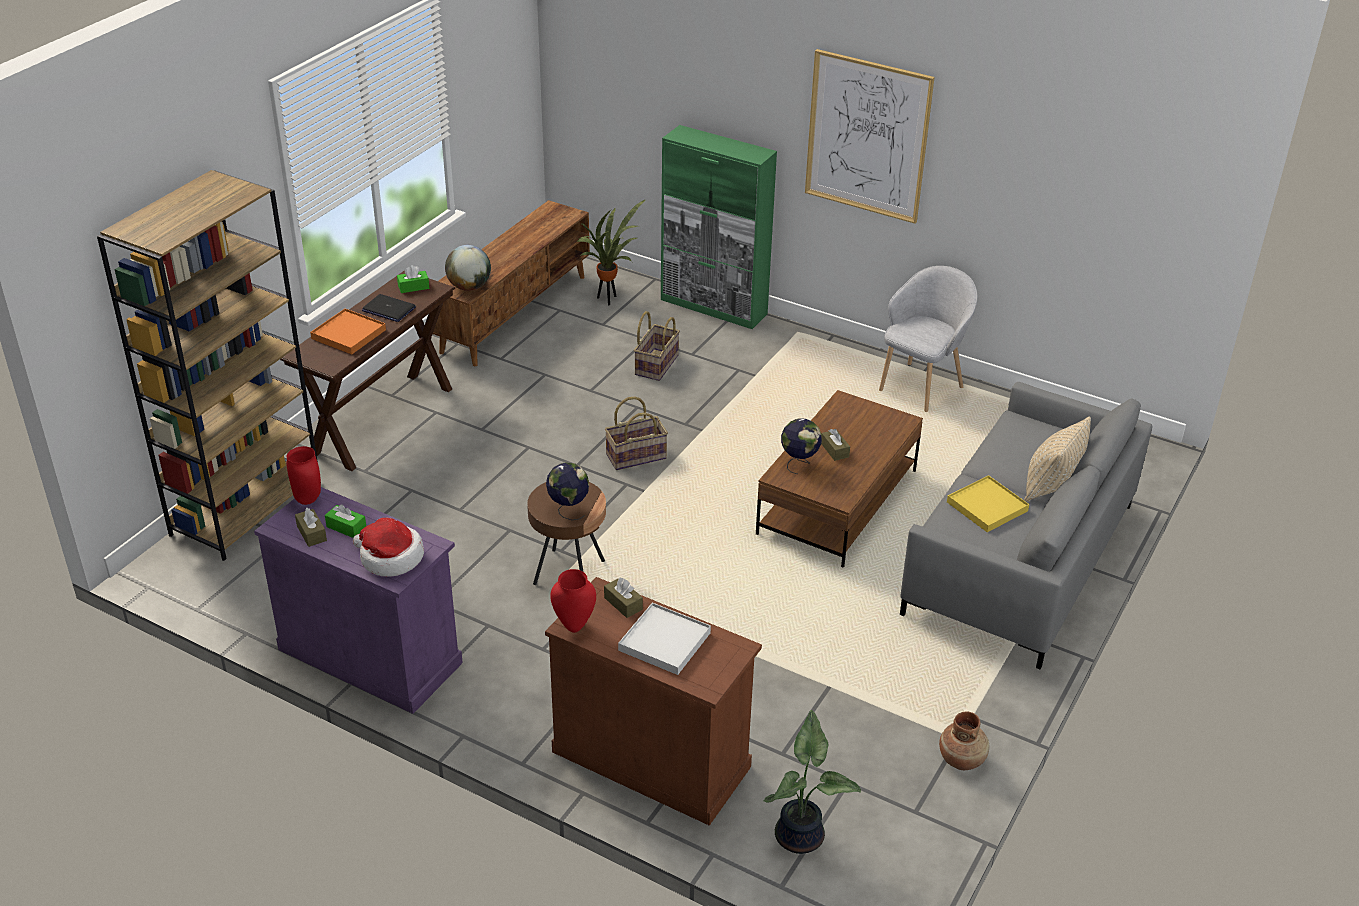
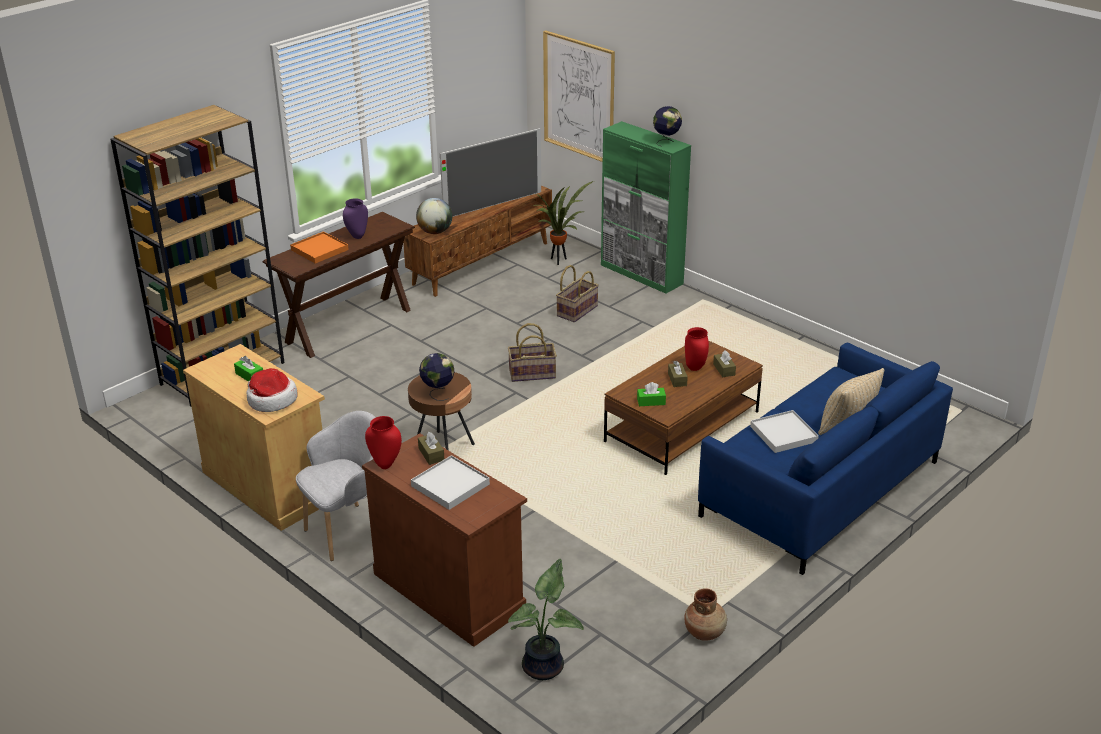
camera: 15 degrees right, 5 degrees down
purple cabinet [254,487,463,714] -> beige cabinet [183,344,325,531]
red vase [286,446,321,505] -> red vase moved to [685,327,709,371]
brown tissue box [295,508,327,547] -> brown tissue box moved to [713,350,736,377]
laptop [362,294,416,322] -> purple vase [343,199,368,239]
green tissue box [397,265,429,293] -> green tissue box moved to [637,382,666,406]
globe [781,418,822,474] -> globe moved to [653,106,682,147]
picture [805,49,935,224] -> picture moved to [543,30,615,162]
grey armchair [879,266,978,412] -> grey armchair moved to [296,411,376,561]
grey sofa [900,382,1153,669] -> blue sofa [698,343,953,575]
yellow tray [947,475,1029,532] -> white tray [750,410,819,453]
none -> television [440,128,541,217]

